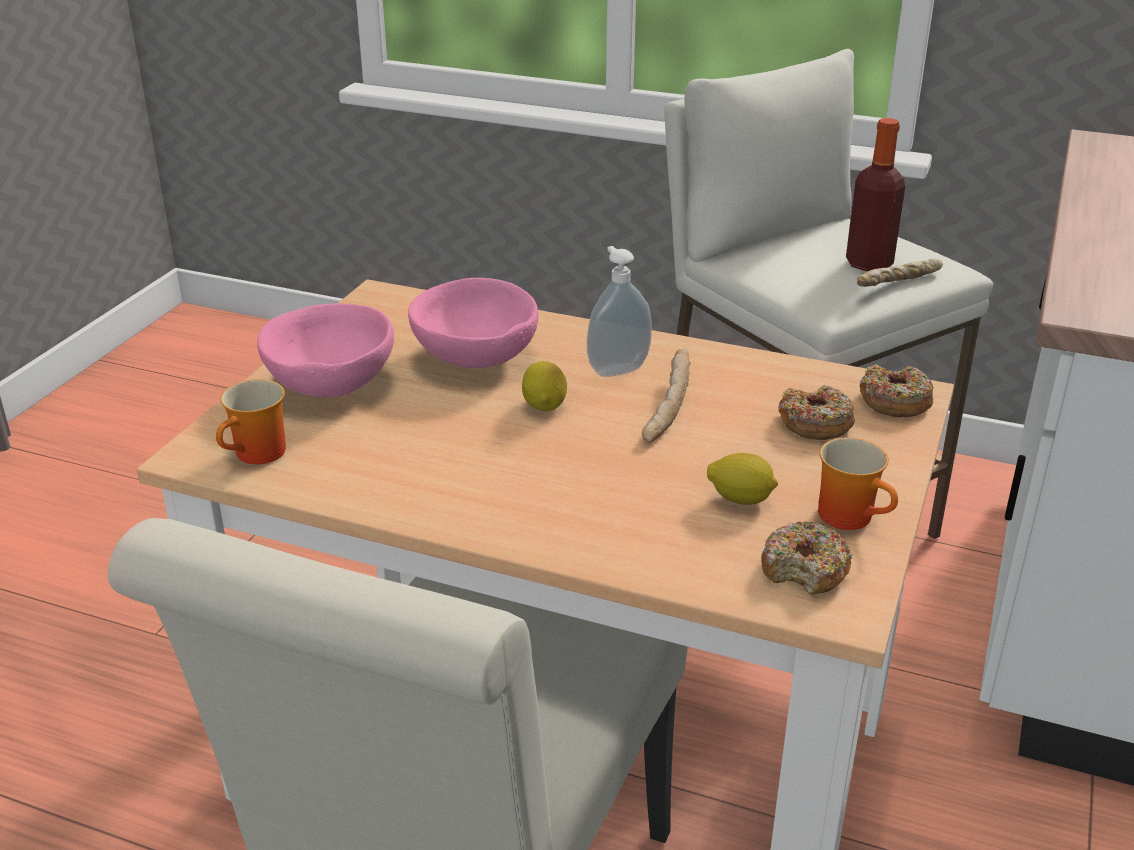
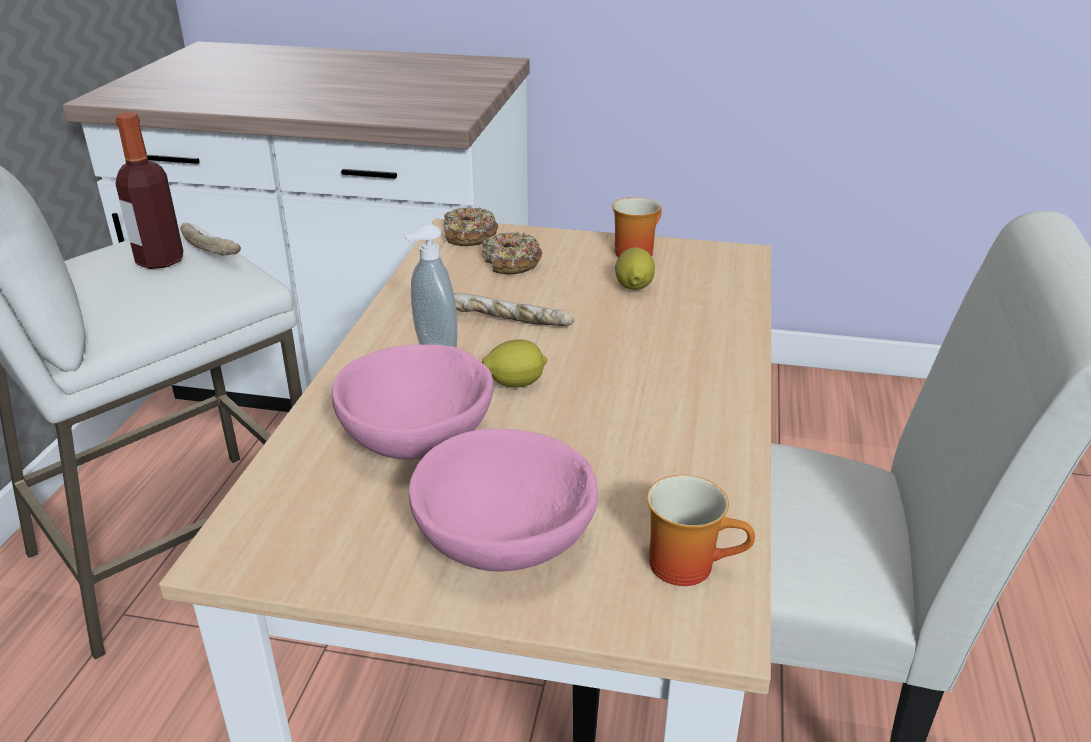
camera: 100 degrees left, 0 degrees up
donut [761,521,853,595] -> none

